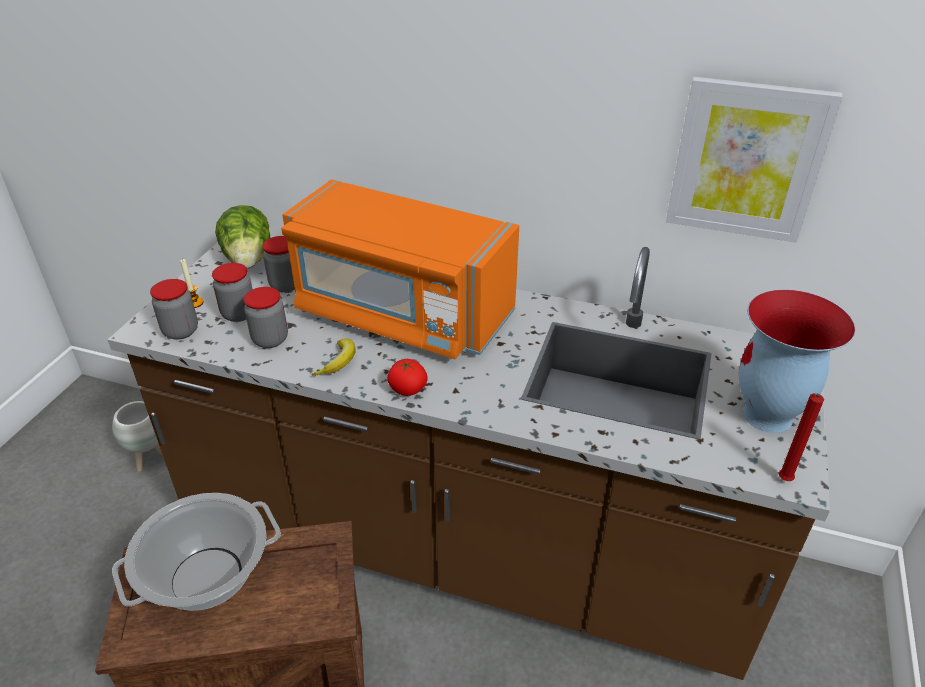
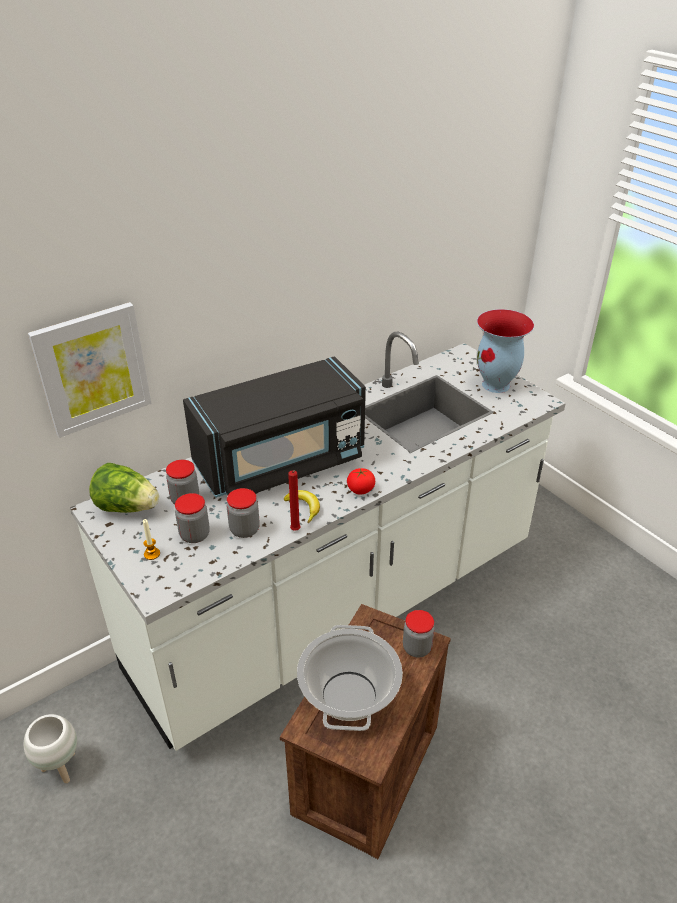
camera: 55 degrees left, 0 degrees up
brown counter [107,242,830,680] -> white counter [70,332,566,751]
jar [150,279,198,340] -> jar moved to [403,610,435,658]
orange microwave [281,179,519,359] -> black microwave [183,356,366,498]
picture [666,77,843,243] -> picture moved to [28,302,151,438]
red candle [778,393,824,481] -> red candle moved to [288,470,301,531]

